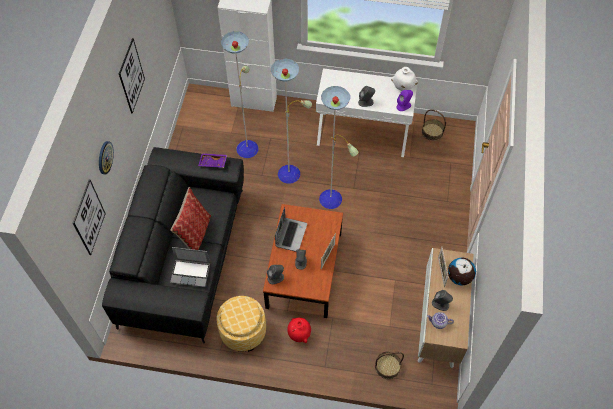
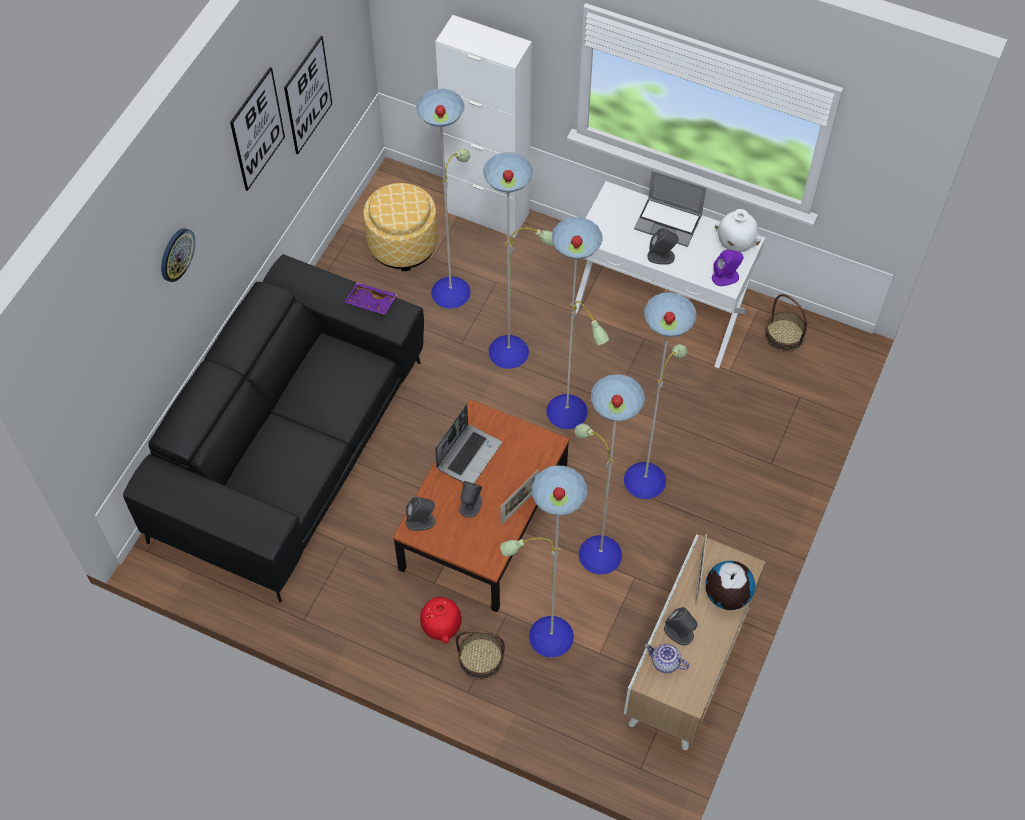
camera: 15 degrees right, 0 degrees up
picture [73,179,106,255] -> picture moved to [284,36,332,154]
pillow [170,187,211,250] -> none
laptop [170,247,210,287] -> laptop moved to [634,170,706,247]
ottoman [216,296,266,352] -> ottoman moved to [363,183,438,271]
basket [375,351,404,379] -> basket moved to [456,630,505,680]
none -> floor lamp [500,292,697,657]

